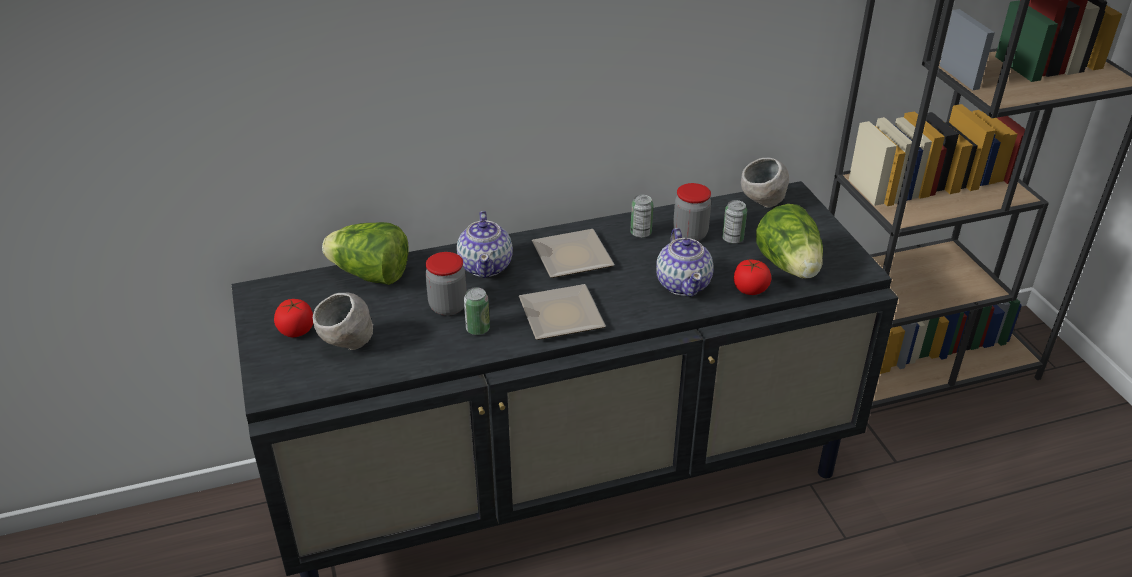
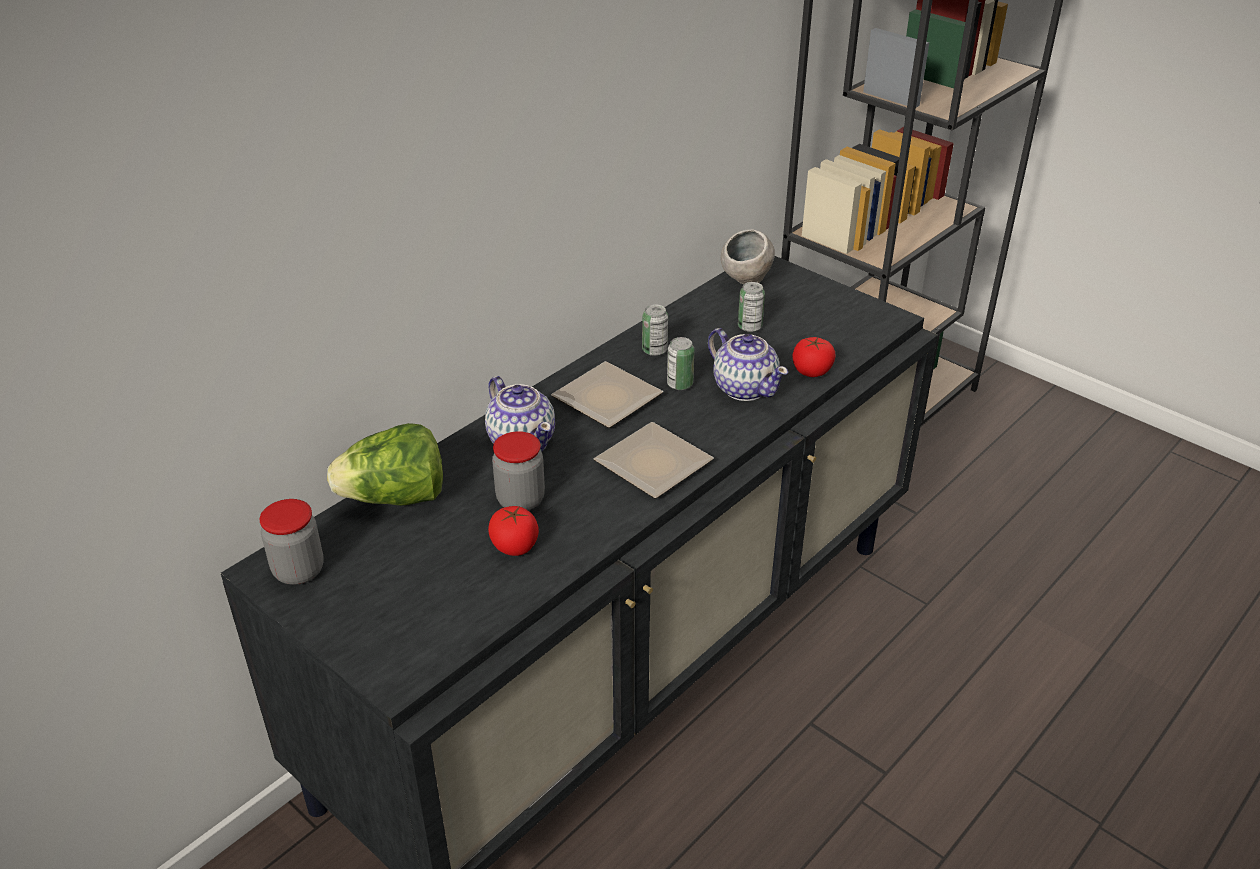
camera: 30 degrees left, 0 degrees up
tomato [274,299,313,337] -> tomato moved to [488,506,539,556]
grey bowl [313,293,373,350] -> none
can [464,287,490,335] -> can moved to [667,337,694,390]
jar [673,183,711,241] -> jar moved to [259,499,324,585]
lettuce [756,204,823,279] -> none

